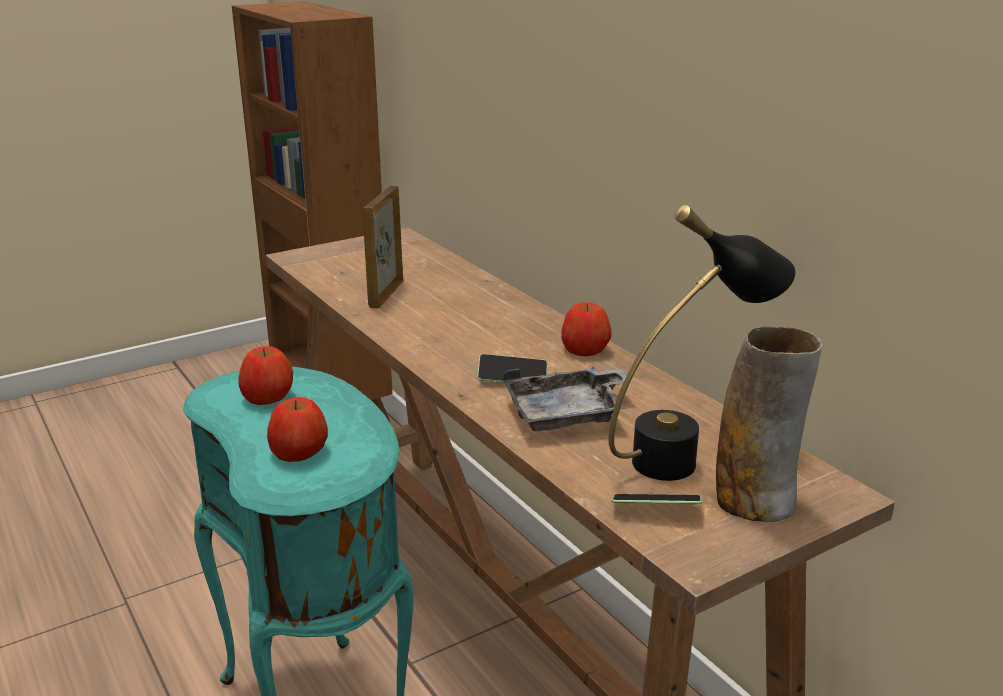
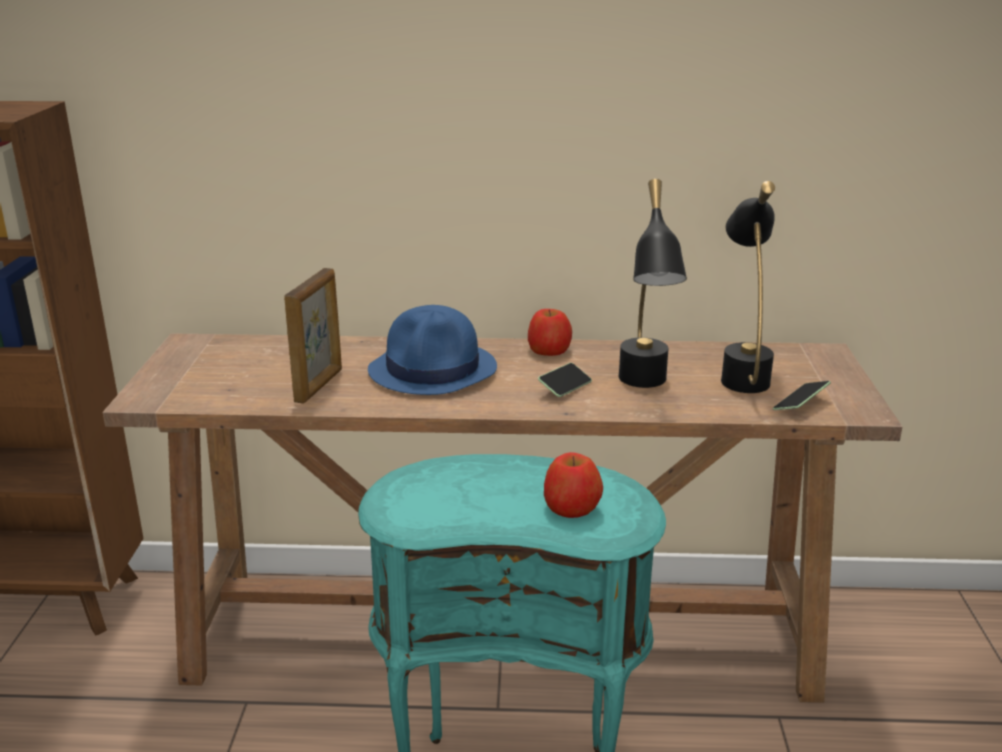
camera: 55 degrees left, 0 degrees up
apple [238,346,293,405] -> none
picture frame [363,186,403,308] -> picture frame turned 120 degrees counterclockwise [284,268,342,404]
grey tray [503,367,633,431] -> black table lamp [618,179,687,388]
vase [716,326,822,522] -> none
none -> blue hat [368,305,497,395]

